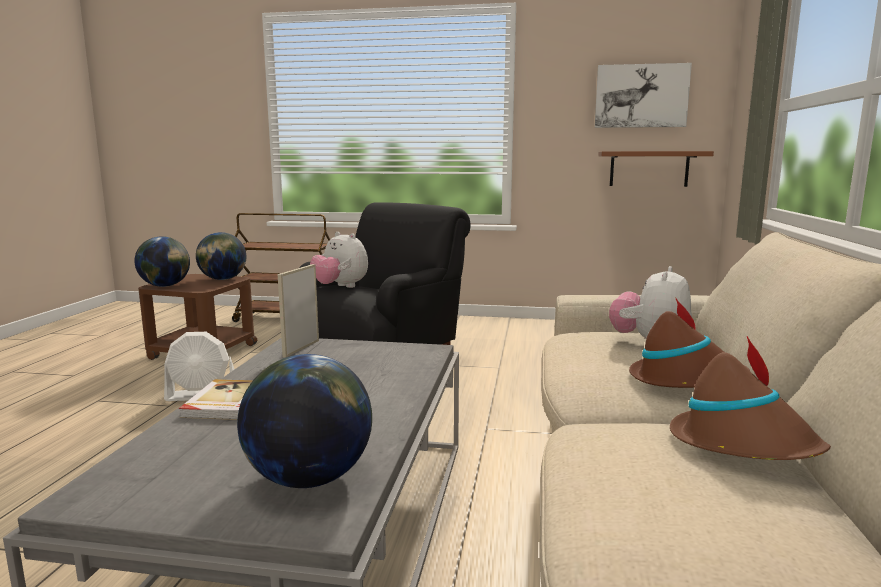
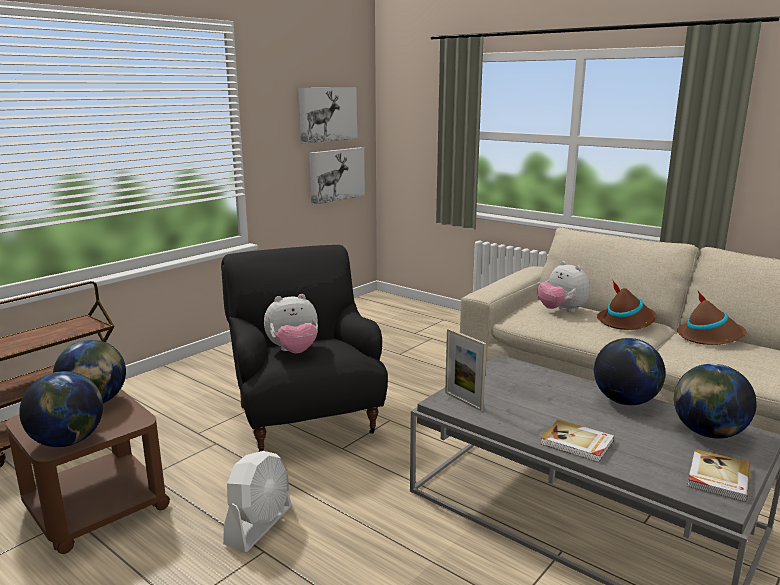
camera: 60 degrees left, 5 degrees up
brown shelf [598,151,714,187] -> picture [309,147,365,205]
none -> globe [594,338,665,405]
none -> book [687,449,750,502]

